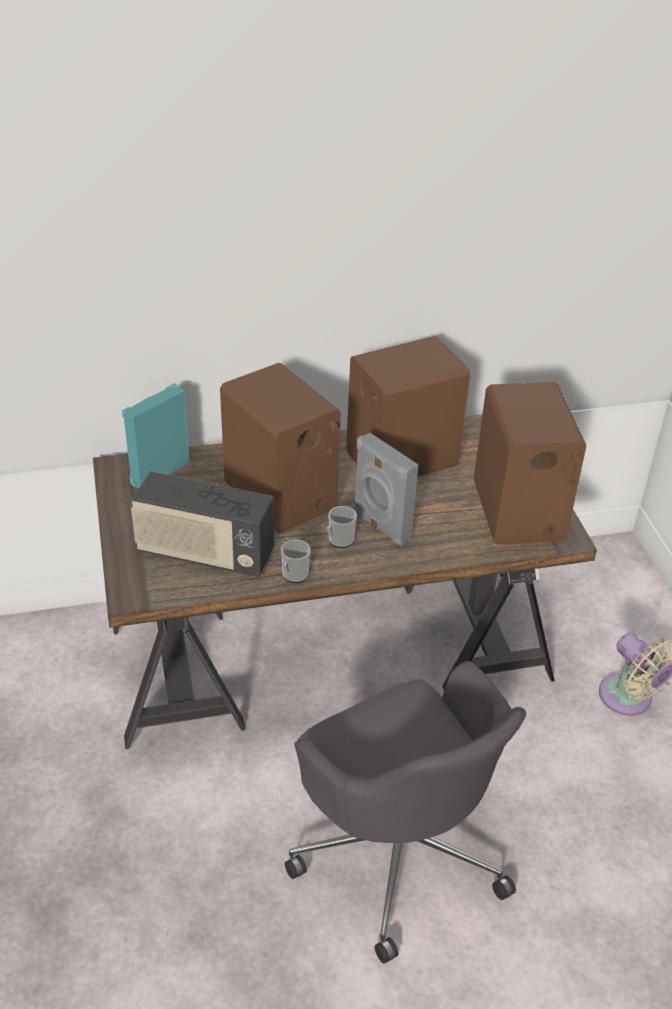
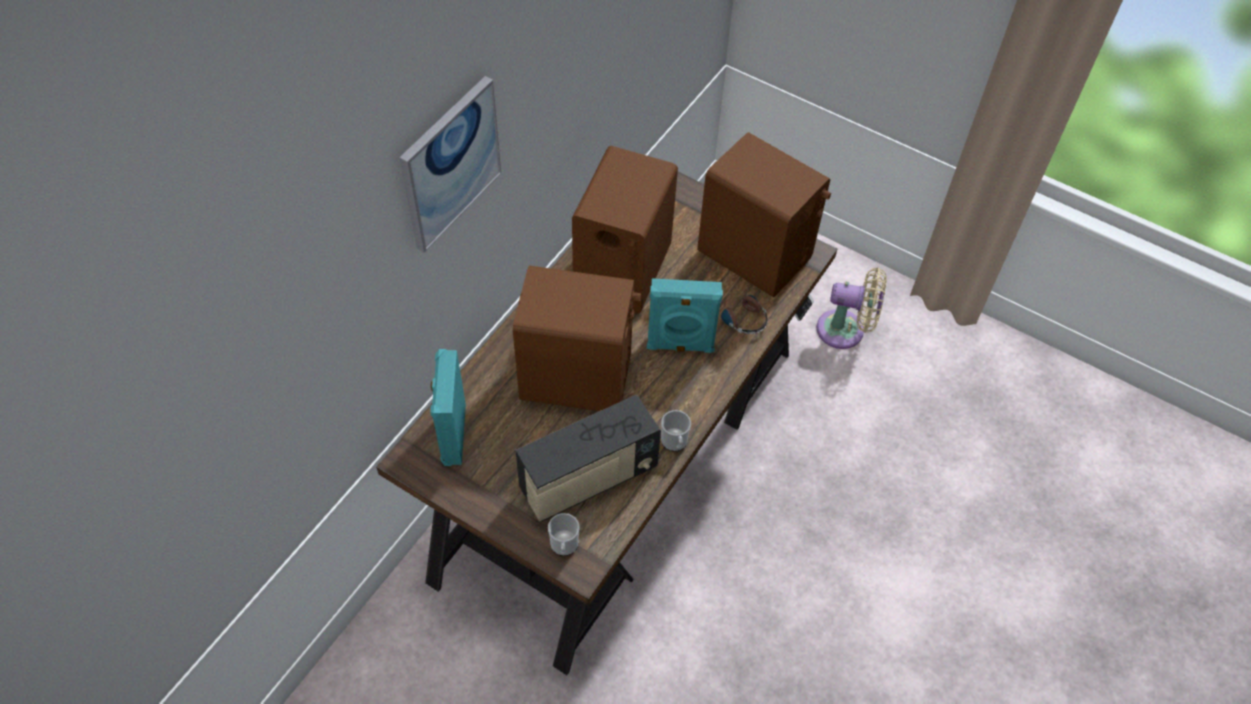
camera: 45 degrees left, 15 degrees up
grey office chair [285,661,526,964] -> none
mug [327,506,357,548] -> mug moved to [548,513,580,556]
grey speaker [354,433,418,546] -> turquoise speaker [647,278,723,353]
none -> picture [399,76,501,252]
none -> headphones [721,286,768,334]

